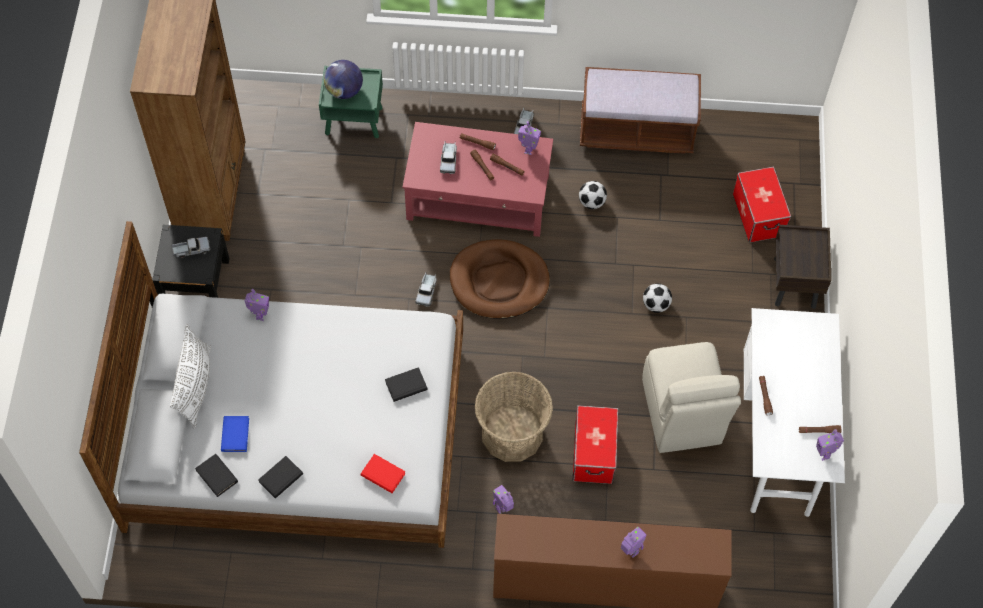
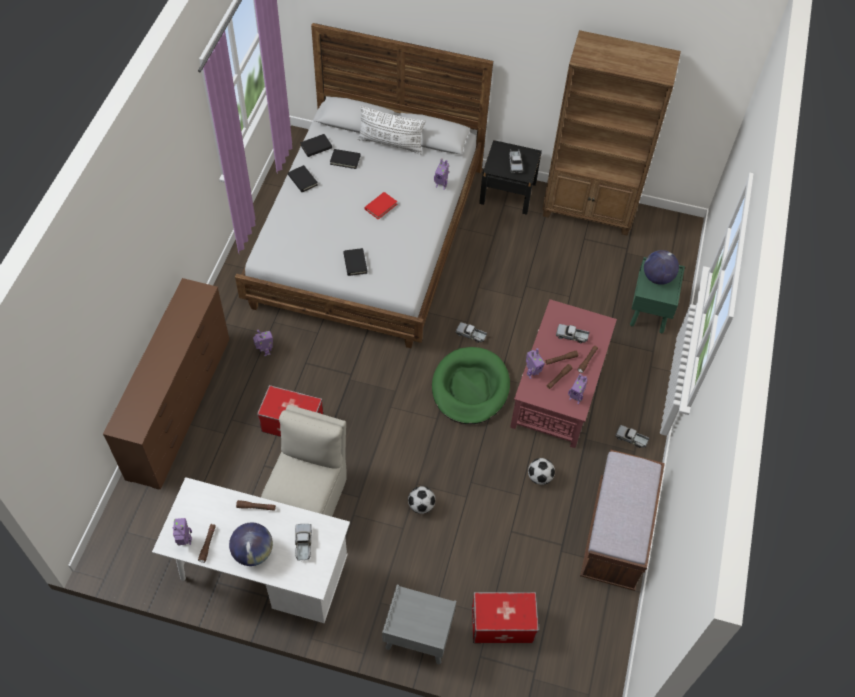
camera: 100 degrees right, 5 degrees down
blue book [221,416,249,452] -> black book [330,149,360,169]
red book [361,454,406,493] -> red book moved to [364,192,397,220]
brown dog bed [450,239,550,319] -> green dog bed [432,347,510,424]
basket [475,372,553,462] -> none
toy robot [621,527,646,558] -> toy robot moved to [526,348,545,379]
beige chair [642,342,741,453] -> beige chair turned 105 degrees clockwise [261,405,347,517]
brown nightstand [774,225,832,309] -> grey nightstand [382,585,456,664]
none -> globe [229,522,273,566]
none -> toy truck [295,524,312,560]

